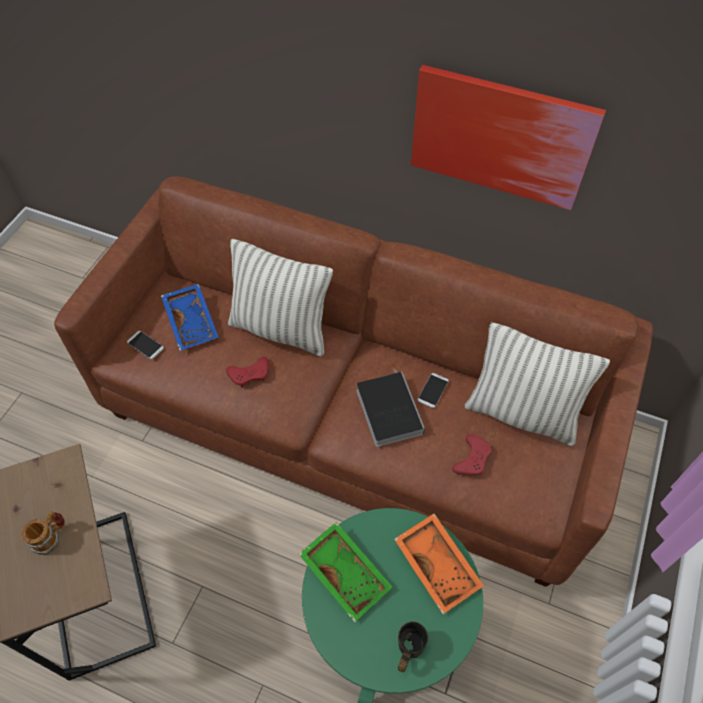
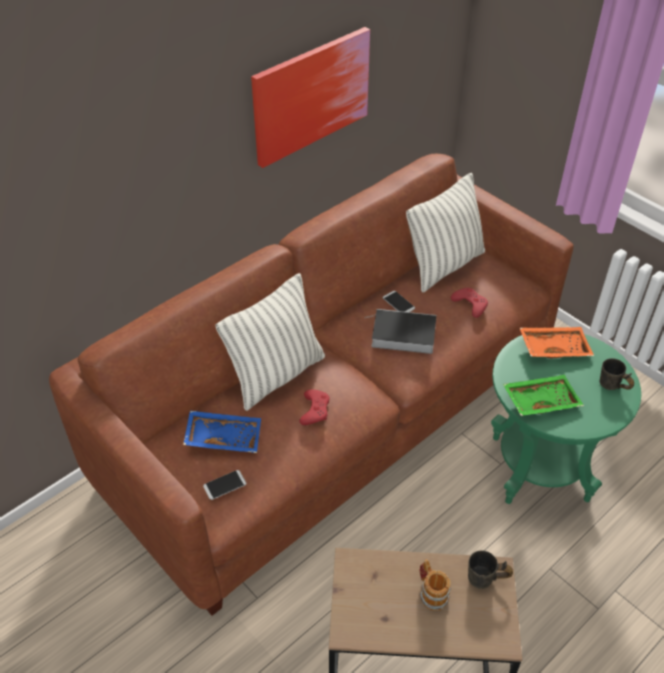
camera: 65 degrees left, 10 degrees down
none -> grey mug [468,550,513,589]

